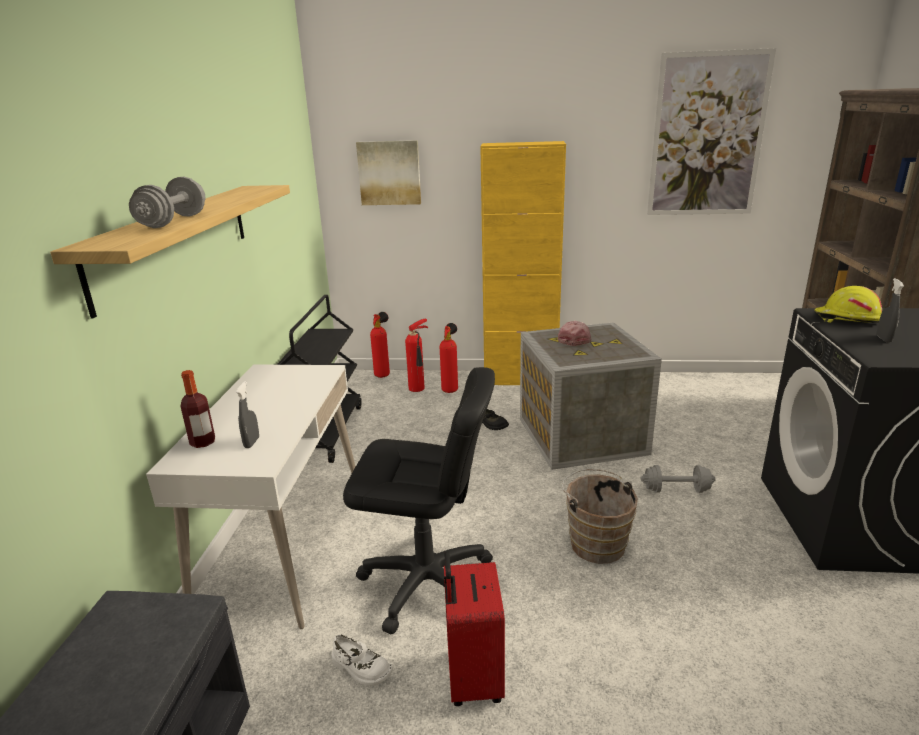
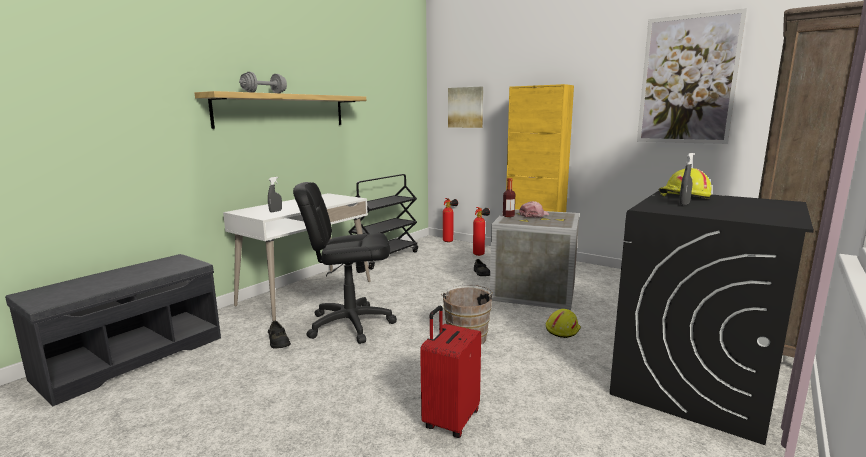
camera: 30 degrees right, 10 degrees down
bottle [180,370,215,448] -> bottle moved to [503,178,515,217]
white shoe [332,634,393,686] -> black shoe [268,321,291,349]
black office chair [343,367,495,634] -> black office chair turned 135 degrees clockwise [293,182,397,344]
fire extinguisher [405,319,428,392] -> none
red suitcase [444,552,505,706] -> red suitcase moved to [420,306,481,438]
grey dumbbell [641,465,716,493] -> yellow hard hat [546,309,581,338]

